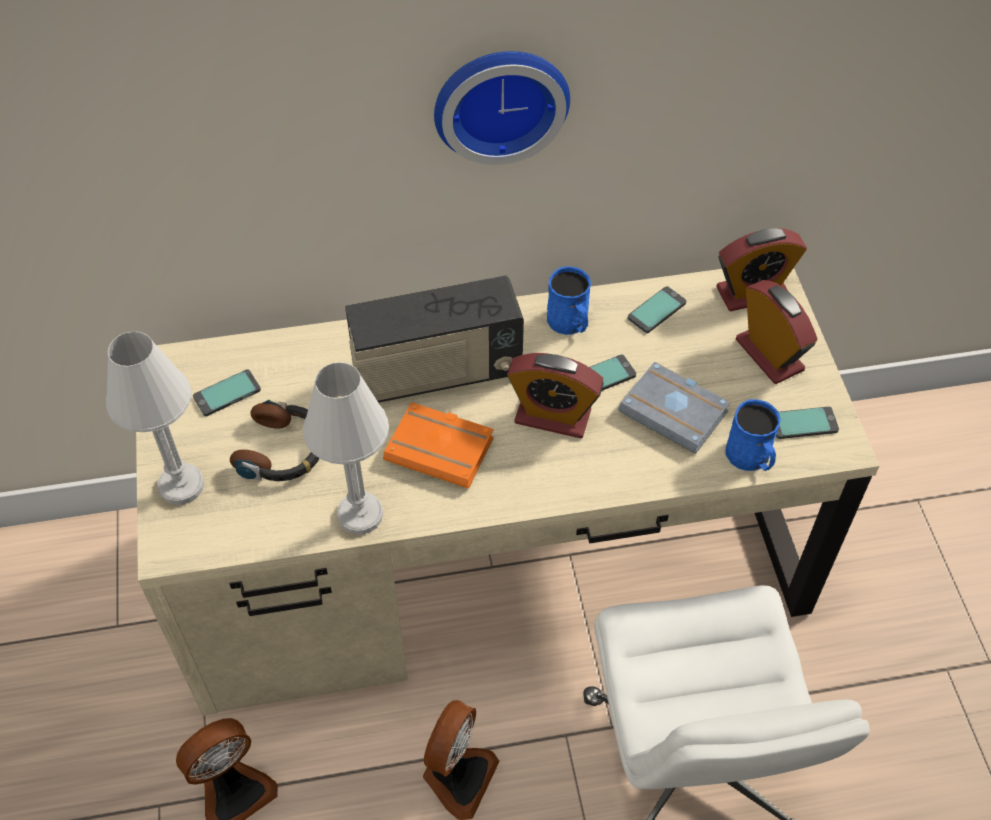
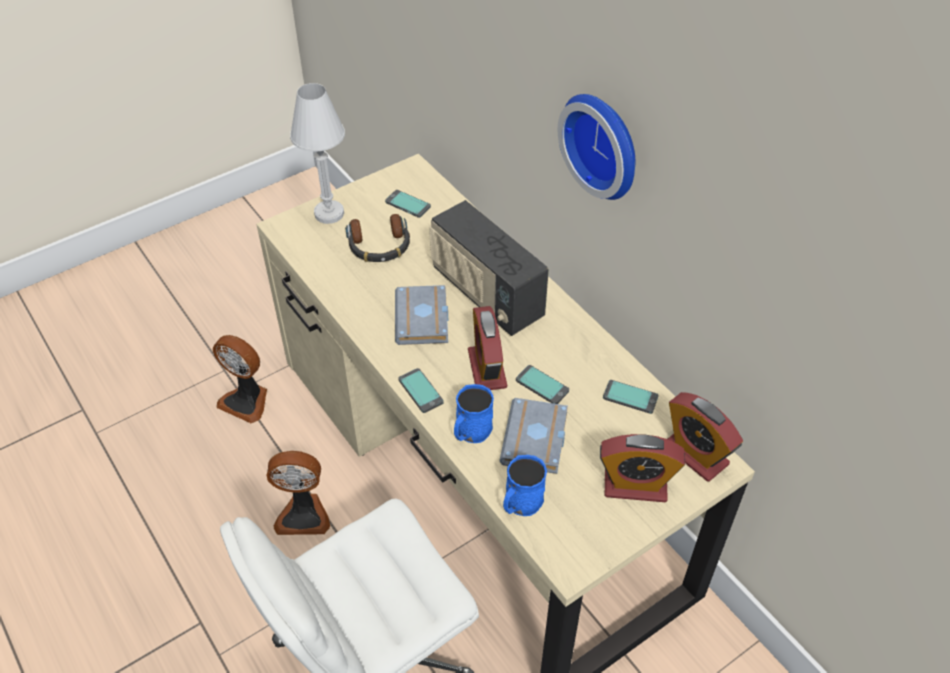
camera: 65 degrees right, 5 degrees down
white table lamp [303,362,389,535] -> none
orange book [383,402,494,489] -> grey book [395,285,448,345]
blue mug [547,266,591,335] -> blue mug moved to [454,384,494,443]
alarm clock [736,280,817,384] -> alarm clock turned 60 degrees clockwise [600,434,685,502]
phone [776,407,839,439] -> phone moved to [398,368,444,413]

